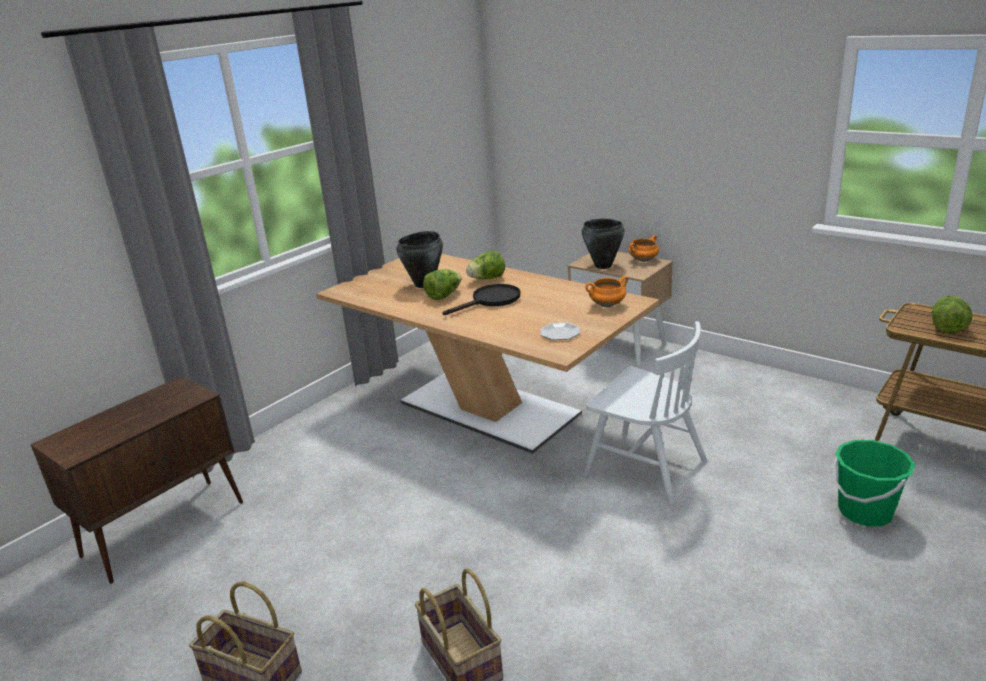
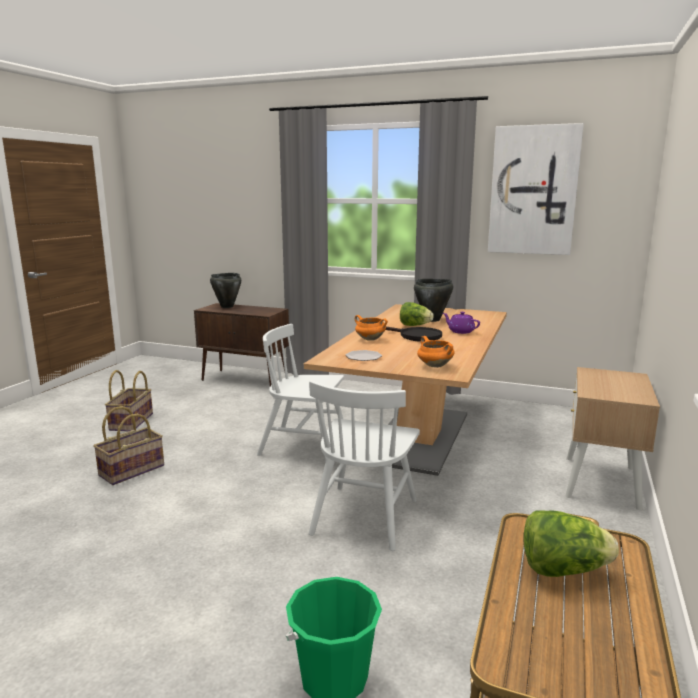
camera: 70 degrees right, 10 degrees down
lettuce [466,251,505,279] -> purple teapot [443,312,480,334]
black cooking pot [582,219,625,269] -> black cooking pot moved to [210,273,241,308]
orange cooking pot [629,235,659,262] -> orange cooking pot moved to [355,315,388,341]
none -> white chair [257,324,344,462]
none -> picture [488,123,584,255]

